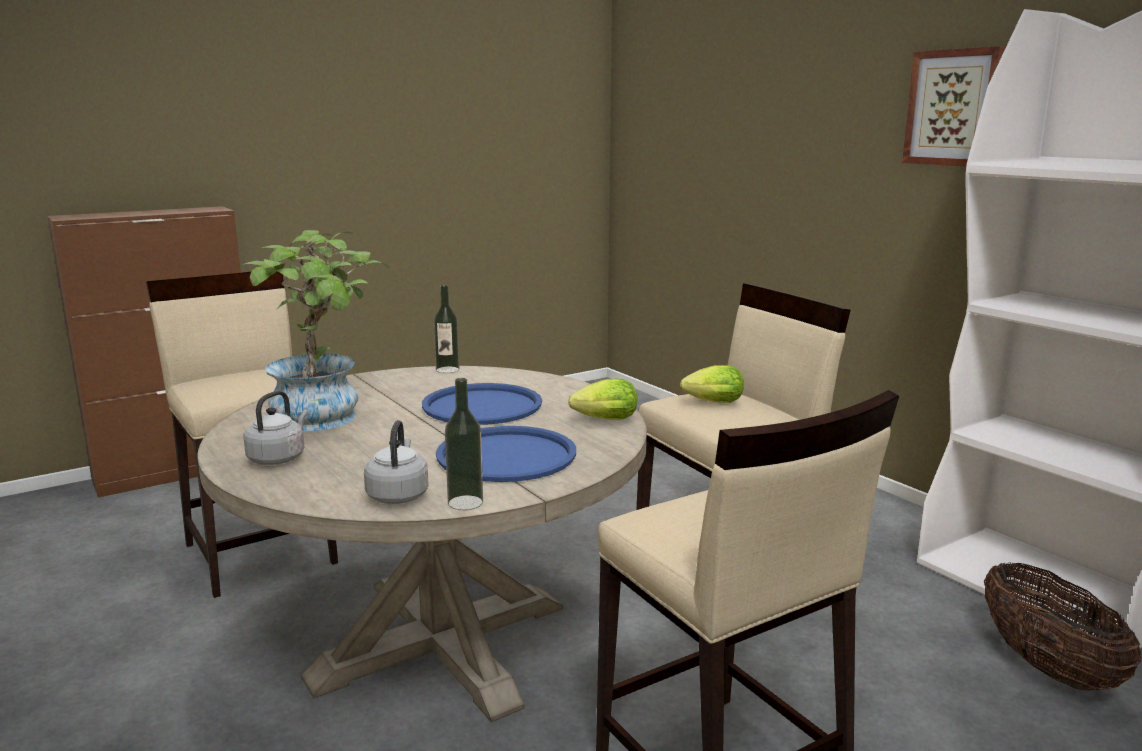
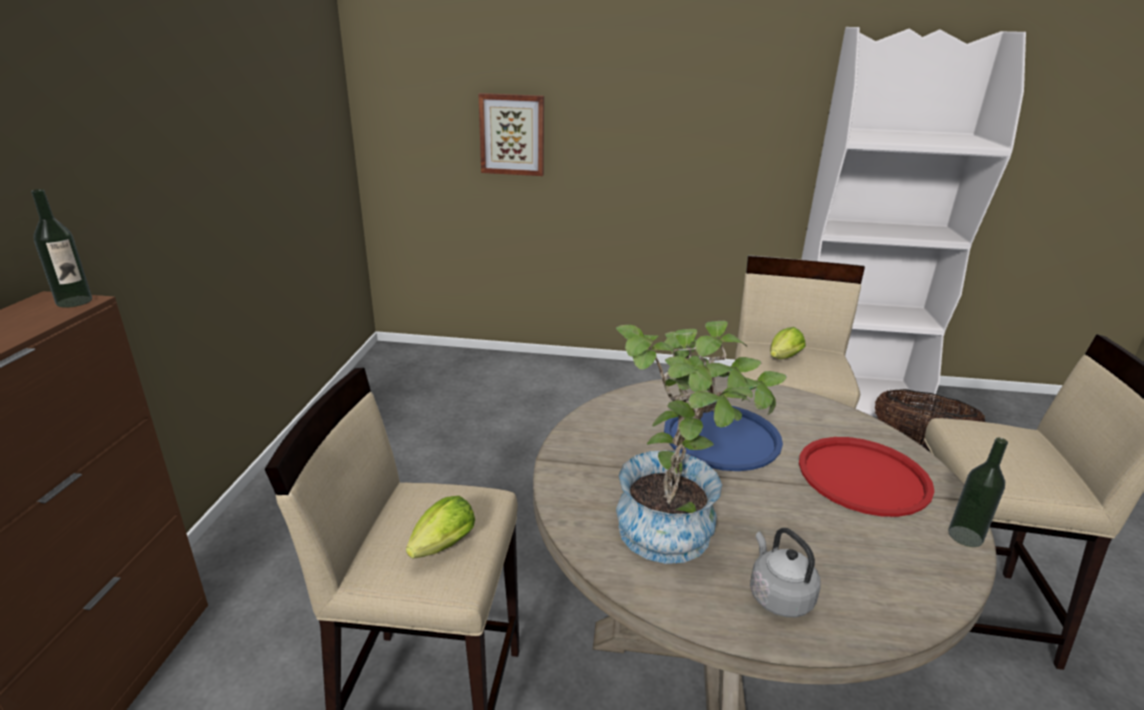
camera: 50 degrees left, 10 degrees up
grey kettle [364,420,429,504] -> none
bottle [434,285,459,373] -> bottle moved to [31,189,92,308]
blue tray [436,426,576,482] -> red tray [799,437,934,517]
lettuce [568,378,637,420] -> lettuce moved to [406,496,475,558]
picture [902,46,1005,166] -> picture moved to [479,93,544,176]

